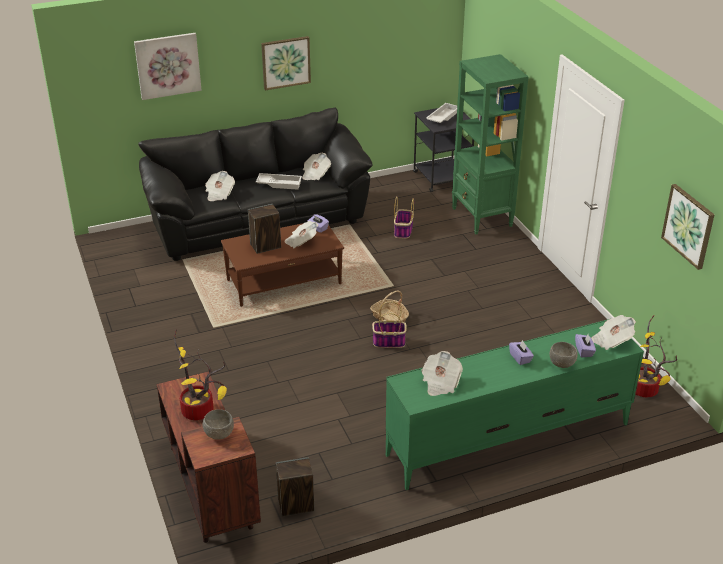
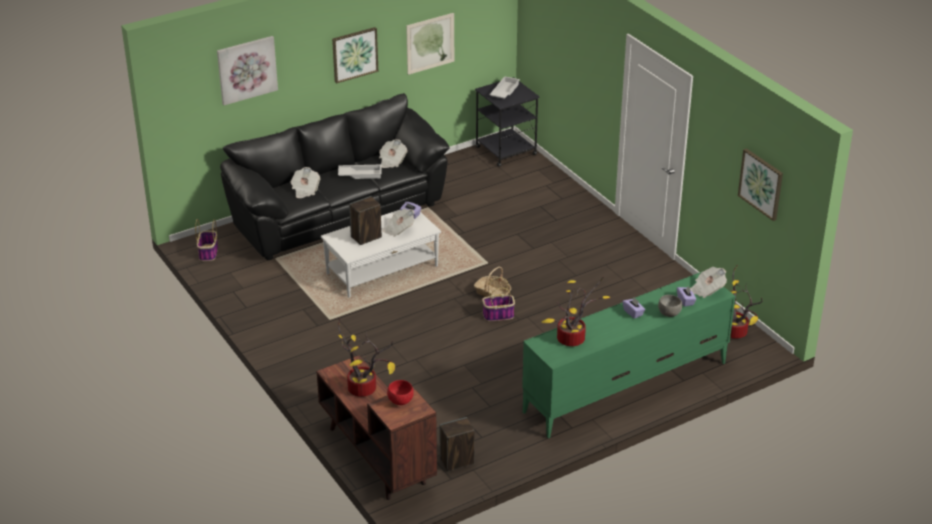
camera: 10 degrees left, 0 degrees up
grey bowl [203,409,234,440] -> red bowl [387,380,414,405]
brown coffee table [221,223,344,307] -> white coffee table [321,210,441,298]
basket [394,196,414,239] -> basket moved to [195,219,218,261]
newspaper [422,351,463,396] -> potted plant [541,276,611,346]
green bookcase [452,54,529,234] -> none
none -> picture [406,13,454,75]

